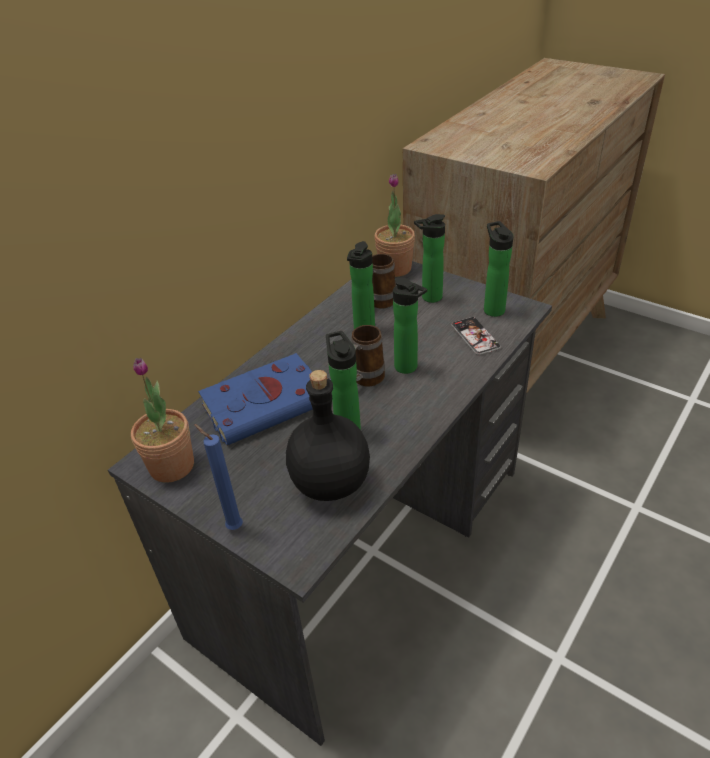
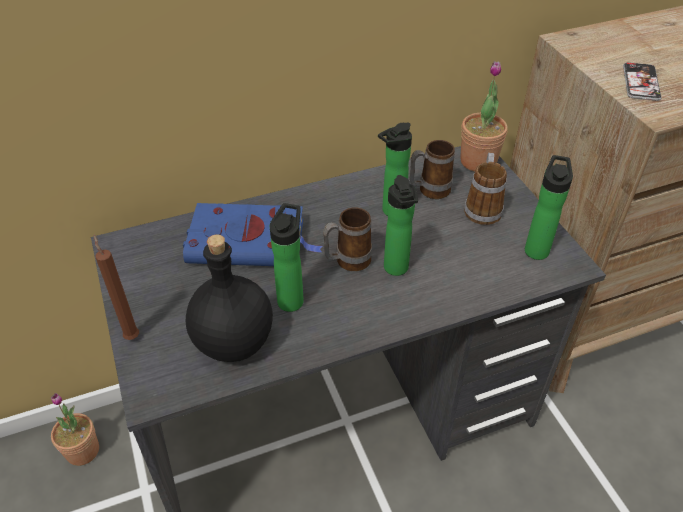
camera: 30 degrees right, 5 degrees up
potted plant [131,358,194,482] -> potted plant moved to [51,393,99,466]
blue candle [194,424,243,530] -> brown candle [94,235,139,340]
bottle [414,214,445,303] -> mug [464,153,507,225]
phone [452,317,501,355] -> phone moved to [623,62,662,101]

